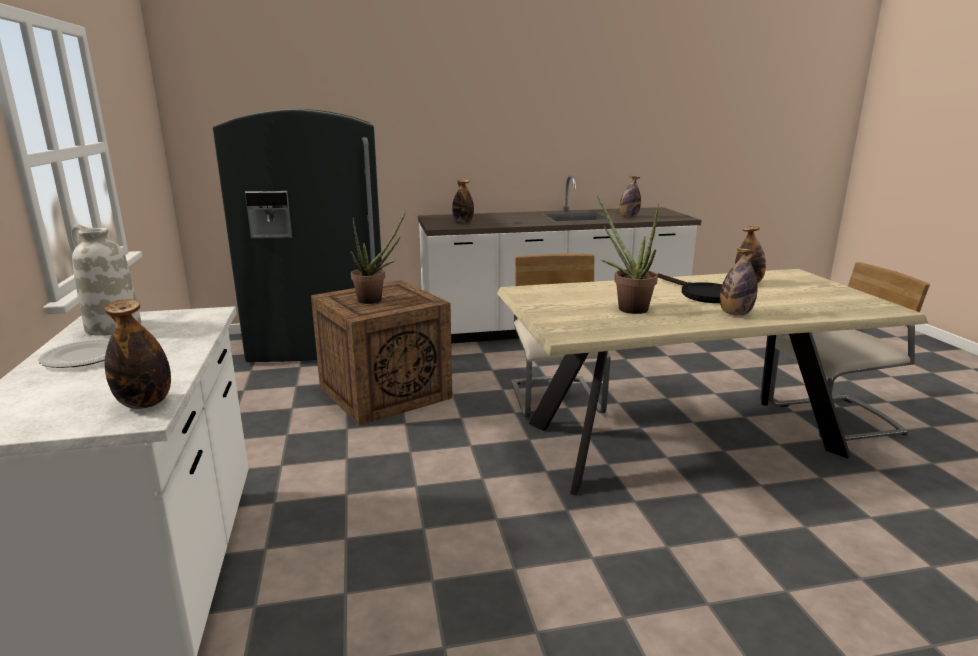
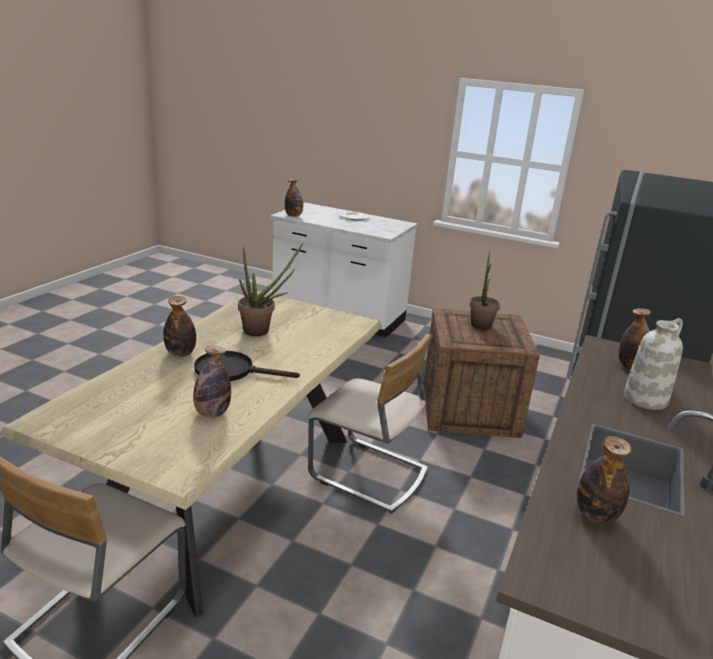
camera: 125 degrees right, 5 degrees up
white vase [71,224,141,336] -> white vase moved to [624,318,683,410]

